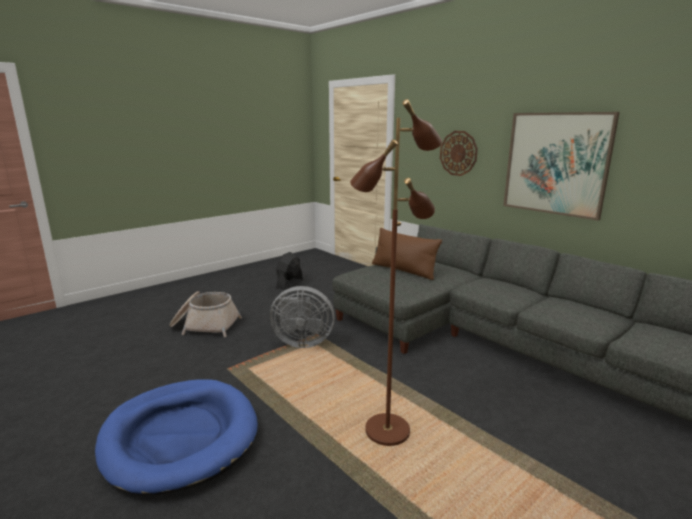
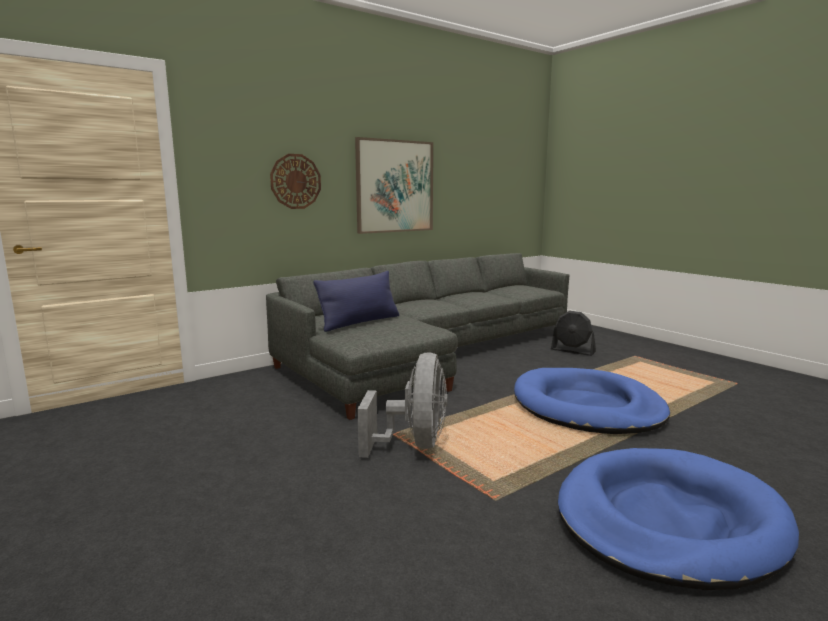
camera: 85 degrees left, 5 degrees down
basket [169,291,242,337] -> none
black fan [276,252,303,290] -> black fan moved to [551,311,596,356]
brown floor lamp [350,99,442,446] -> blue dog bed [514,368,670,434]
brown pillow [372,228,442,280] -> blue pillow [313,271,399,332]

